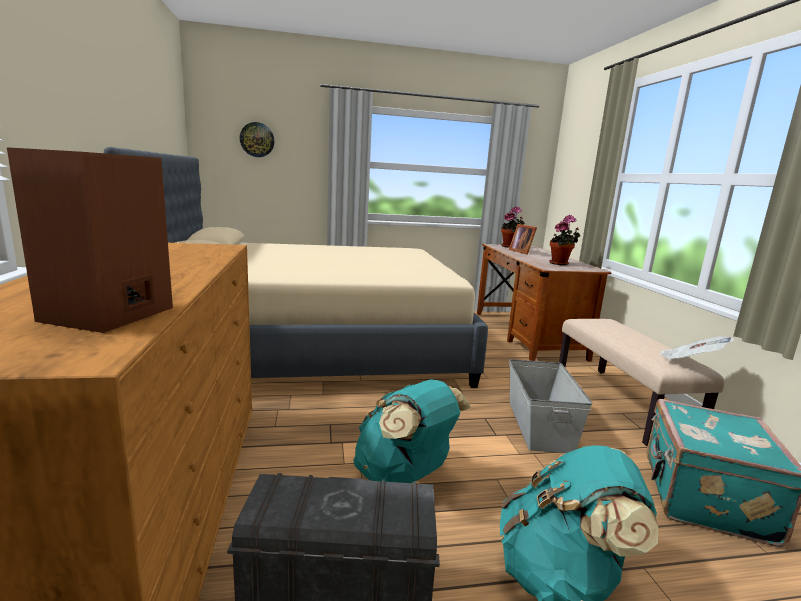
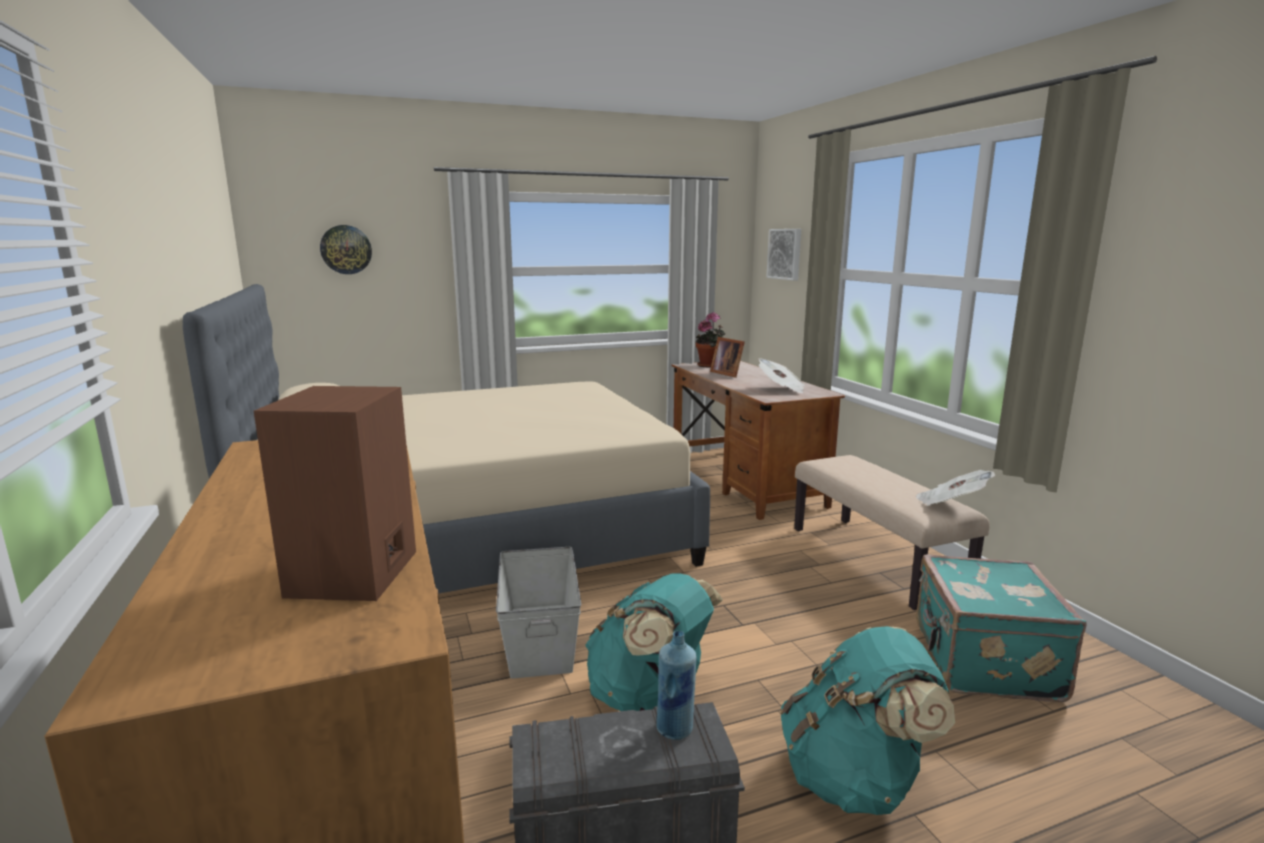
camera: 10 degrees left, 0 degrees up
grey storage box [509,359,593,453] -> grey storage box moved to [496,547,581,679]
potted plant [549,215,580,265] -> newspaper [759,358,805,393]
none -> blue bottle [656,631,696,740]
none -> picture [766,229,801,280]

